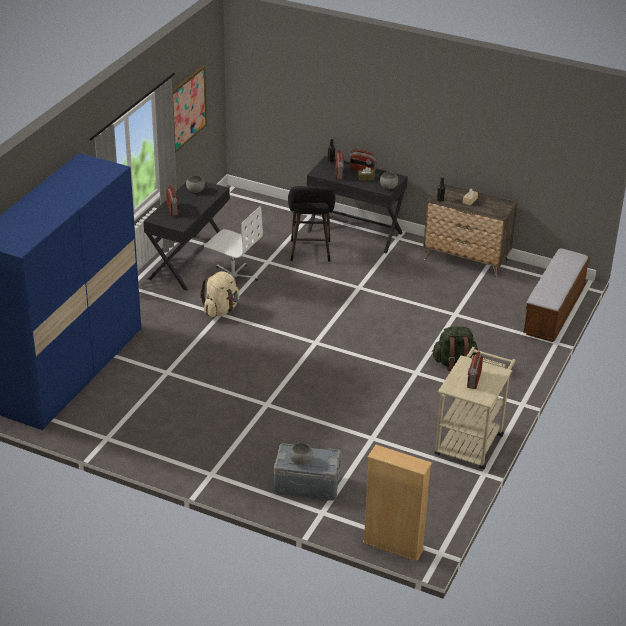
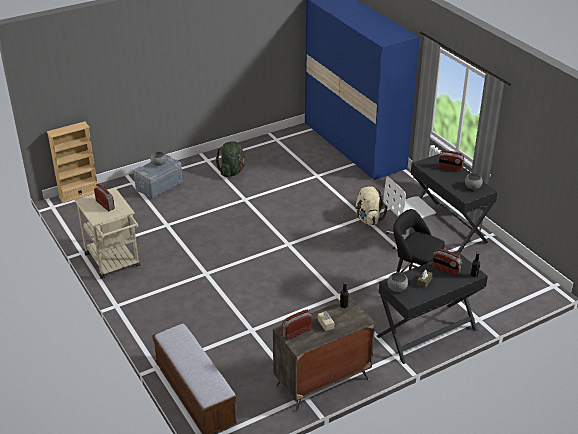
camera: 125 degrees right, 0 degrees up
picture [172,65,207,153] -> none
radio [350,149,377,172] -> radio moved to [282,310,312,340]
green backpack [432,326,478,371] -> green backpack moved to [216,141,245,177]

